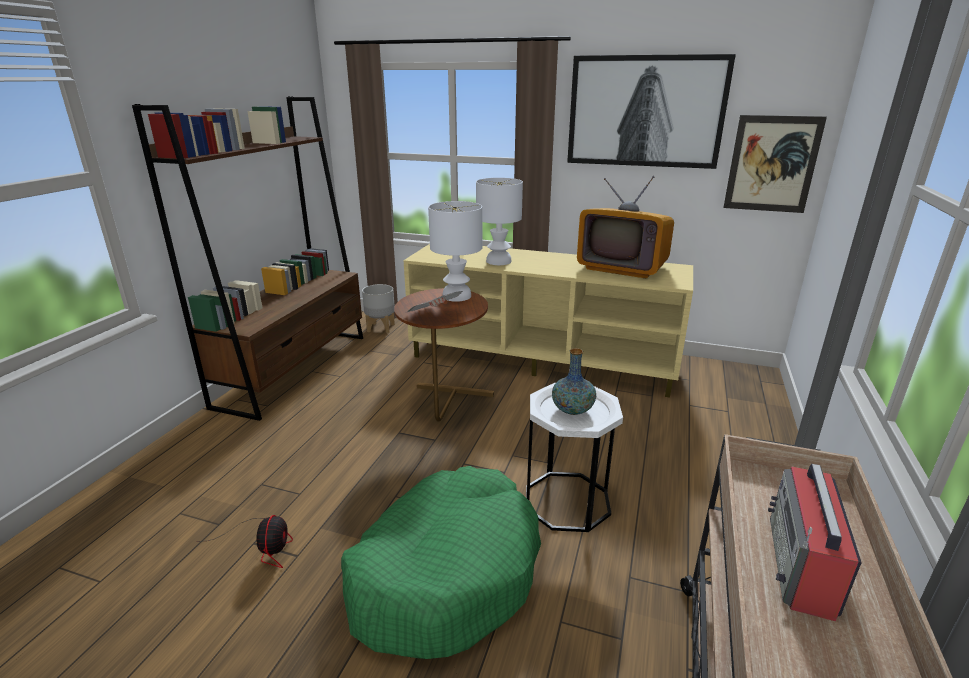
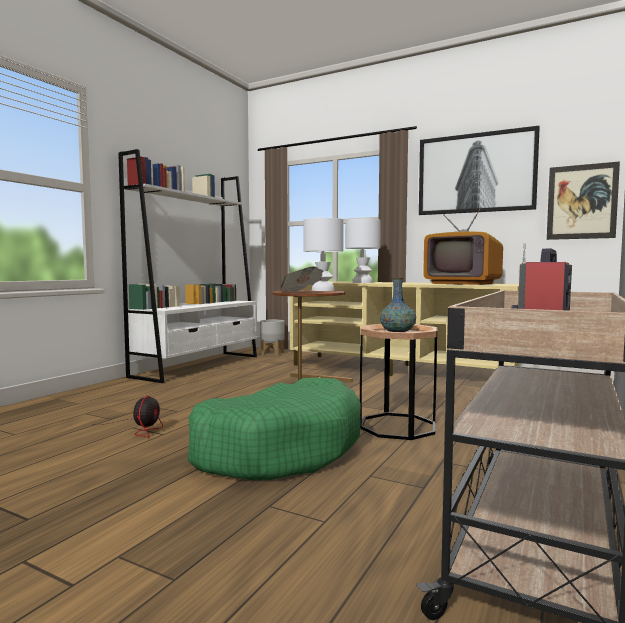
camera: 10 degrees right, 20 degrees down
brown bookcase [132,96,363,421] -> white bookcase [118,149,257,383]
white side table [526,383,623,532] -> brown side table [360,324,438,440]

